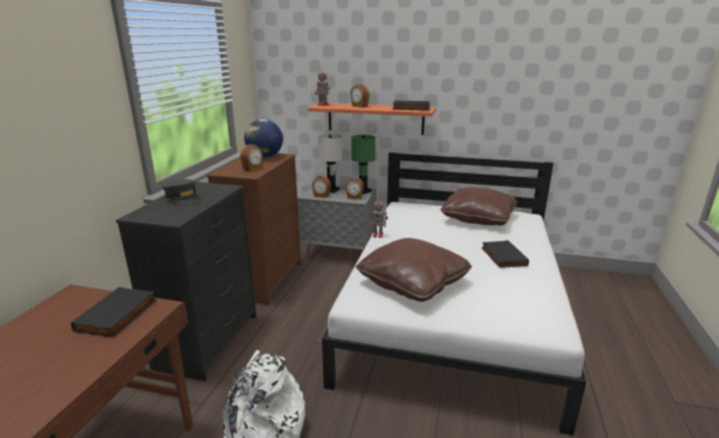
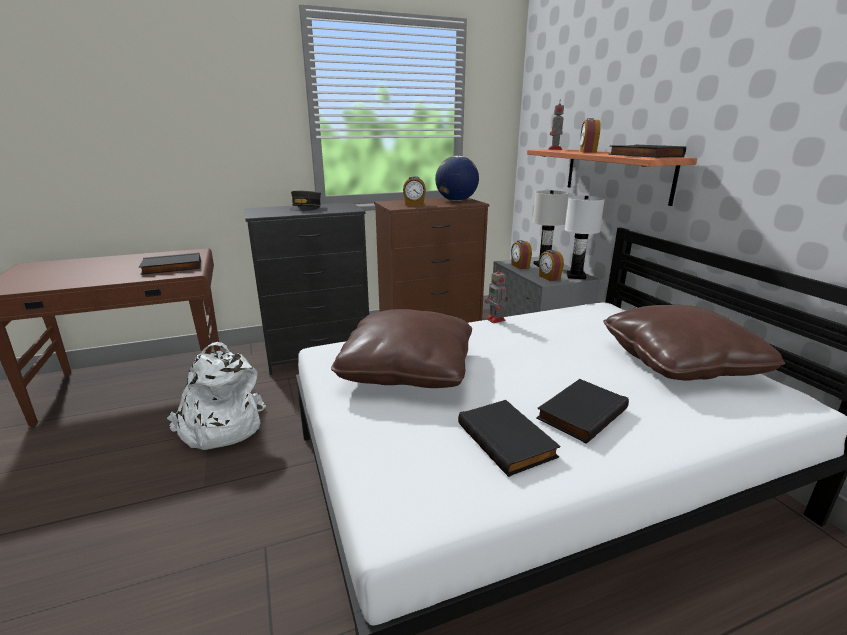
camera: 55 degrees right, 0 degrees up
green table lamp [351,135,375,194] -> white table lamp [565,196,605,279]
none -> black book [458,400,560,477]

